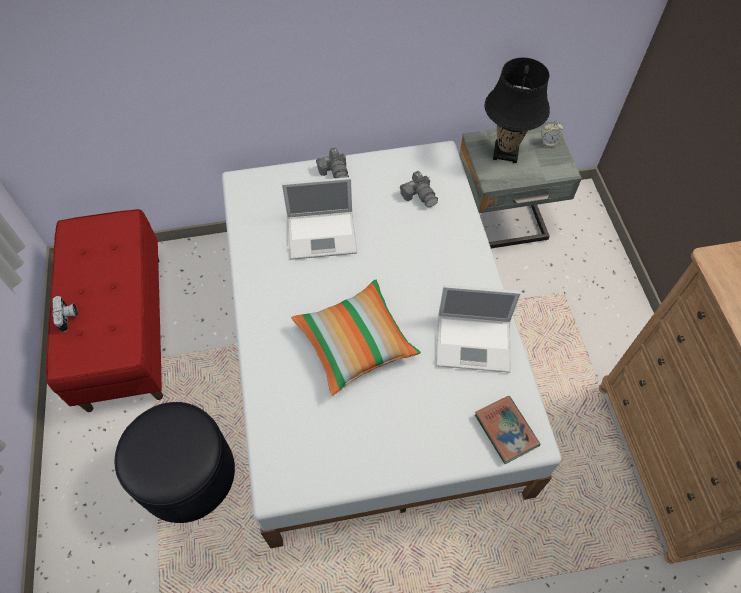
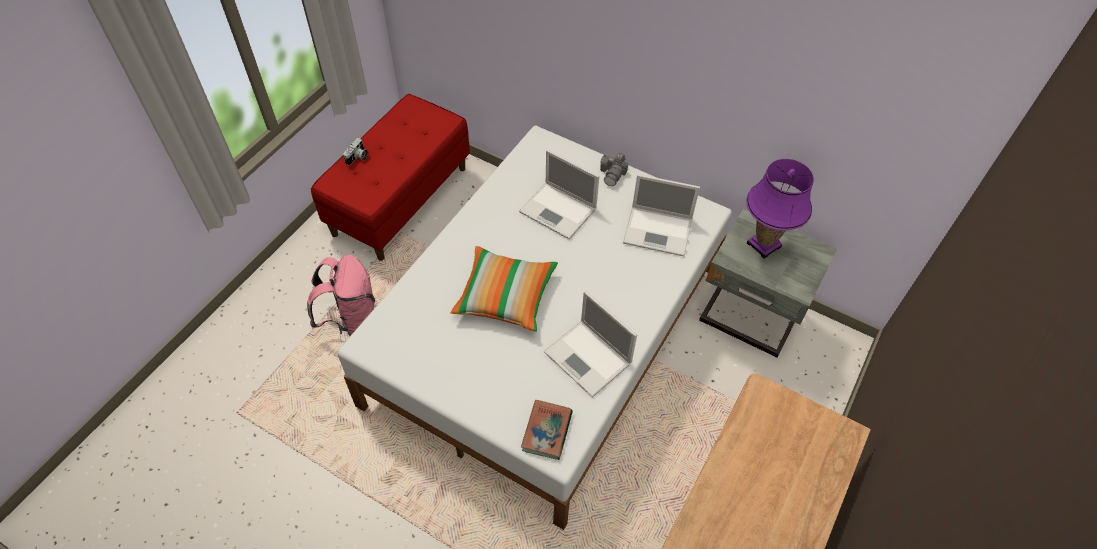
camera: 40 degrees right, 5 degrees down
black ottoman [115,402,235,523] -> pink backpack [307,255,375,336]
camera [400,171,438,207] -> laptop [623,174,700,256]
black table lamp [485,58,550,163] -> purple table lamp [746,159,814,259]
alarm clock [541,121,563,147] -> none

